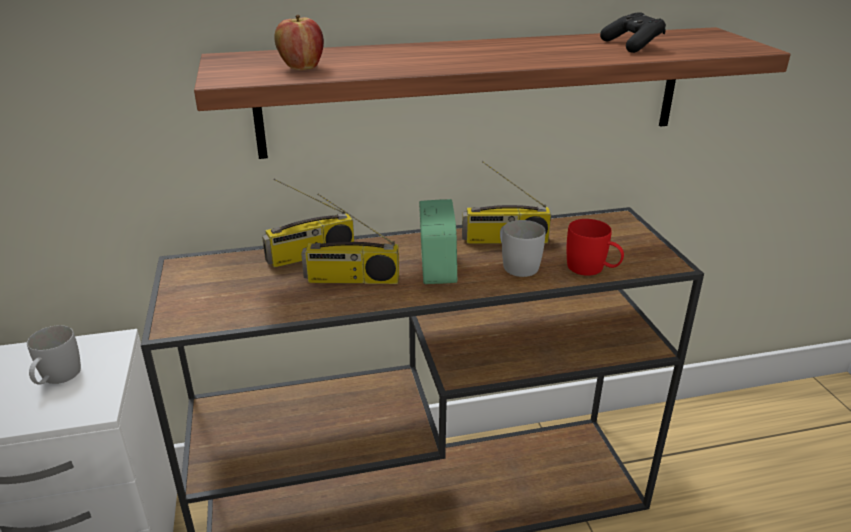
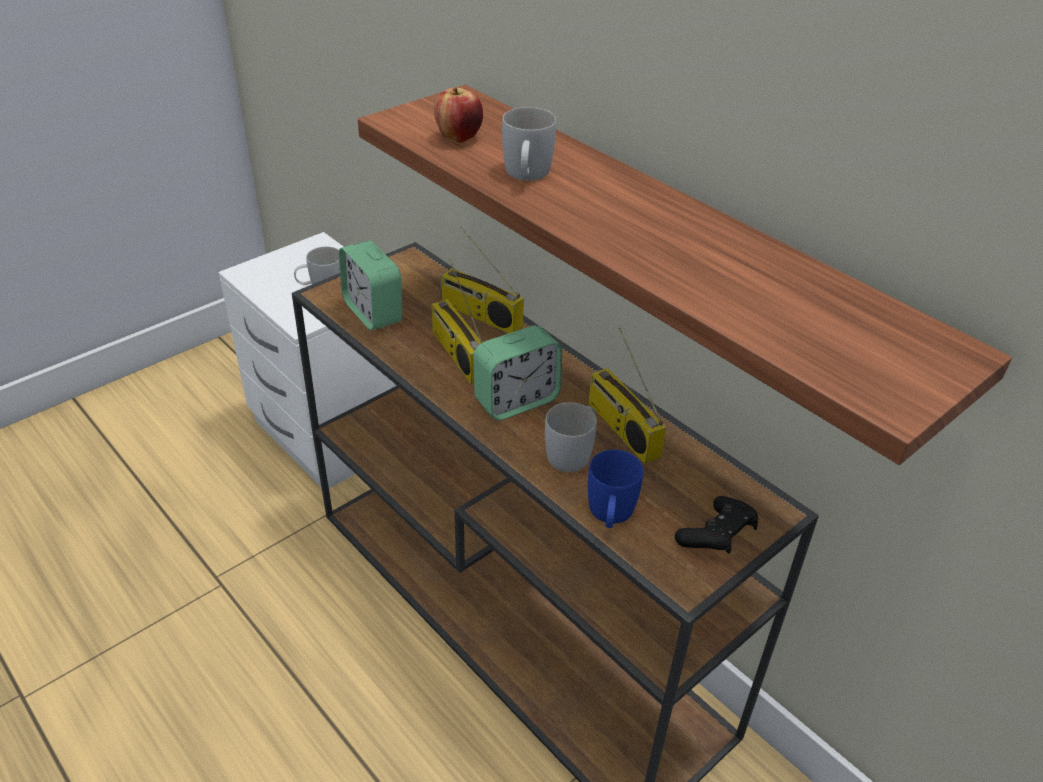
camera: 60 degrees right, 10 degrees up
red mug [567,219,624,276] -> blue mug [588,450,643,528]
black game controller [600,12,666,53] -> black game controller moved to [675,496,758,554]
none -> alarm clock [339,241,402,330]
none -> white mug [502,107,556,181]

